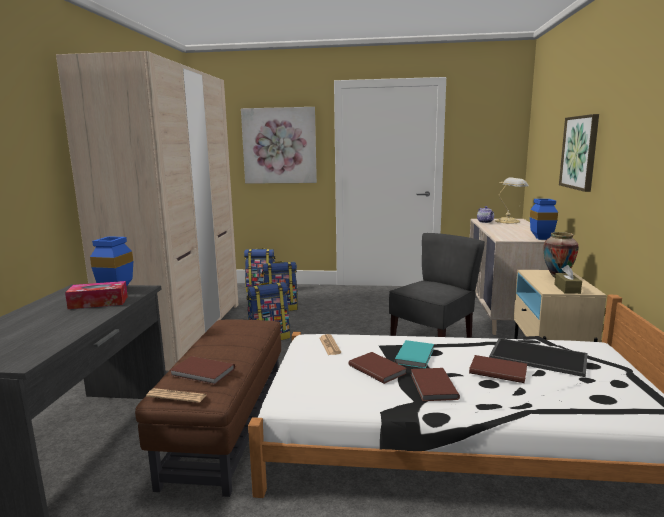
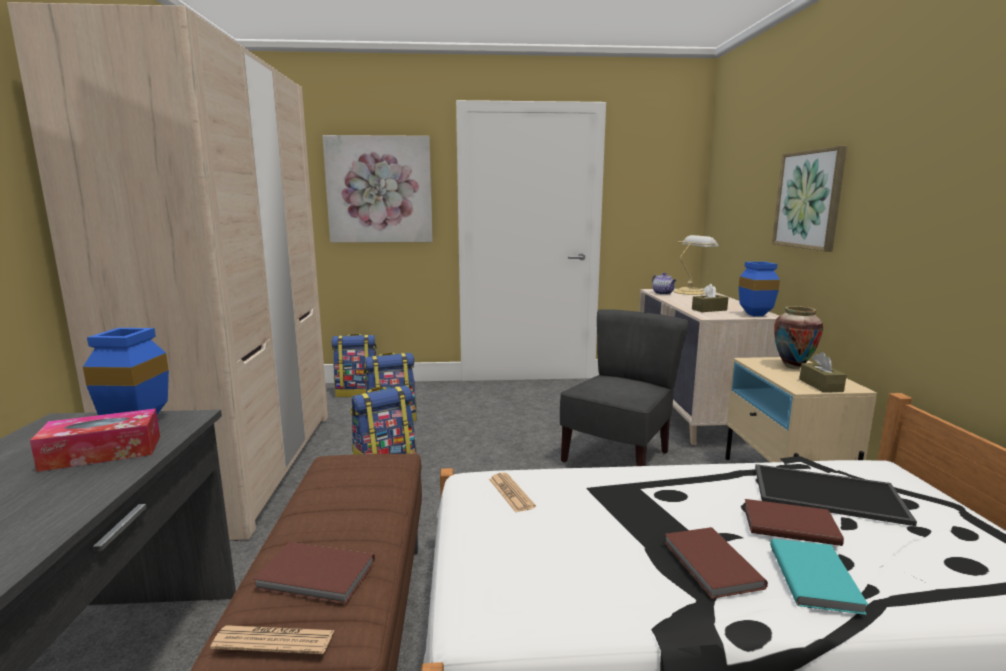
camera: 10 degrees left, 0 degrees up
brown book [348,352,407,384] -> none
turquoise book [394,340,434,368] -> turquoise book moved to [770,539,868,615]
none -> brown tissue box [692,284,728,312]

